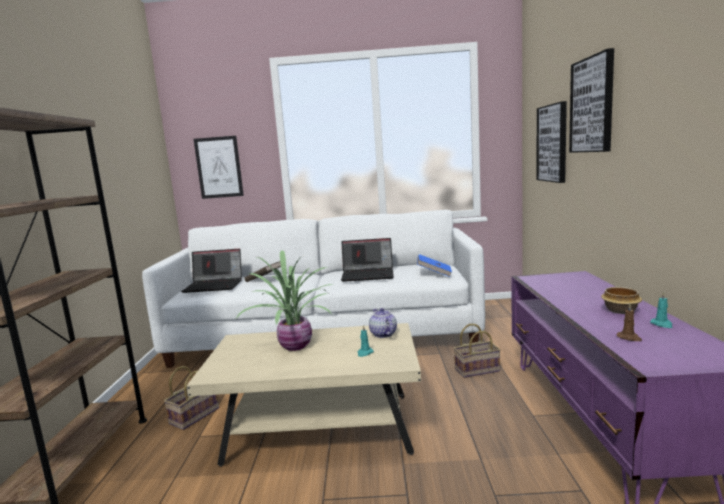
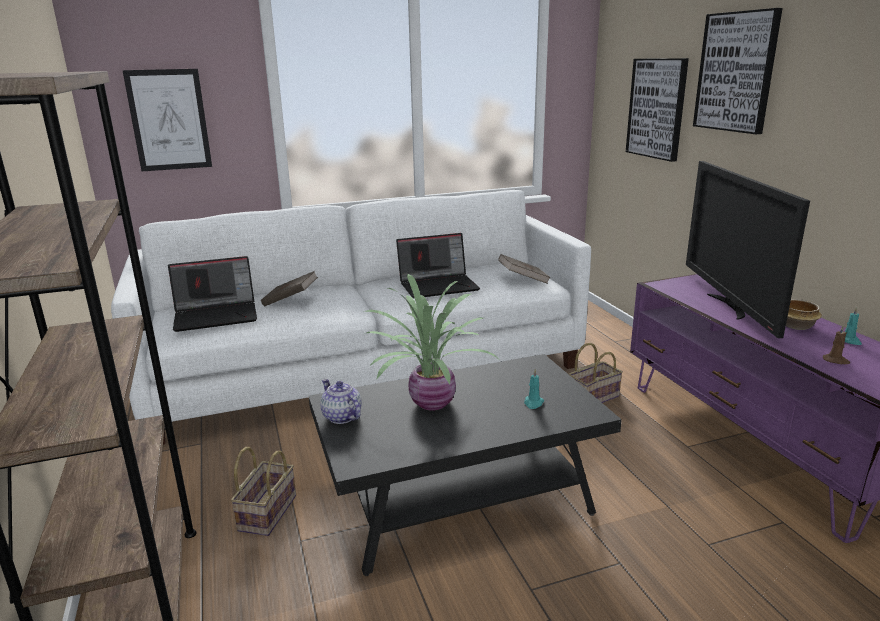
camera: 20 degrees left, 10 degrees up
beige coffee table [187,323,421,467] -> black coffee table [309,354,622,576]
teapot [369,308,397,338] -> teapot moved to [320,379,362,424]
blue book [417,254,452,277] -> brown book [498,254,551,284]
none -> television [686,161,810,338]

